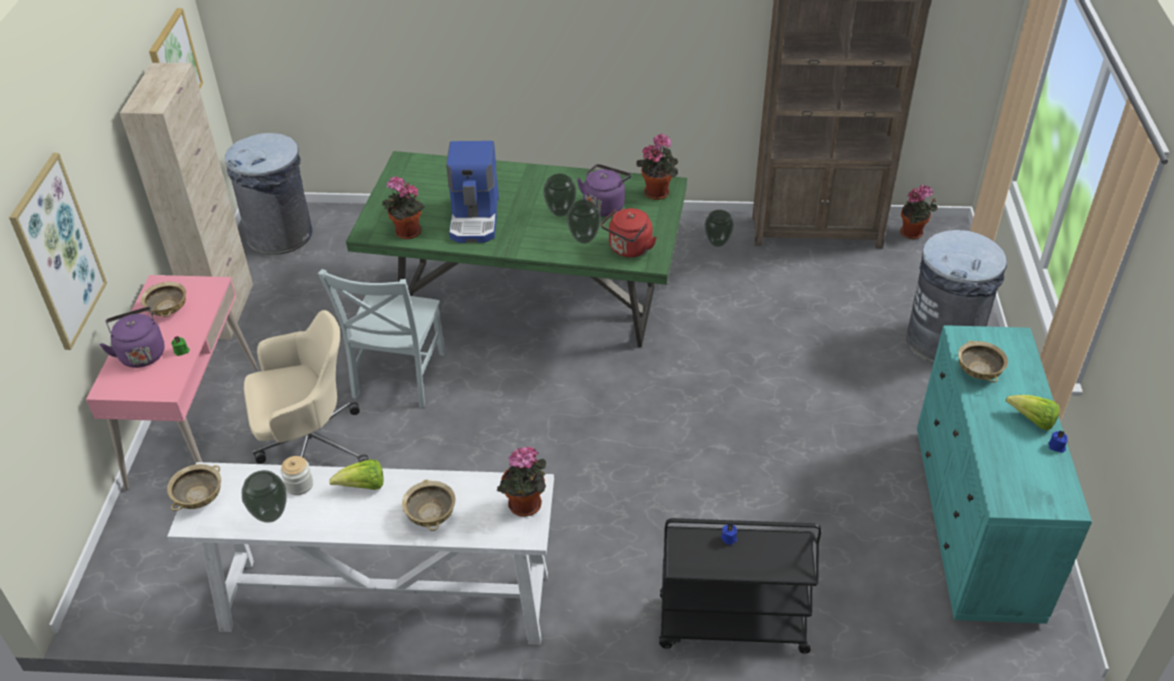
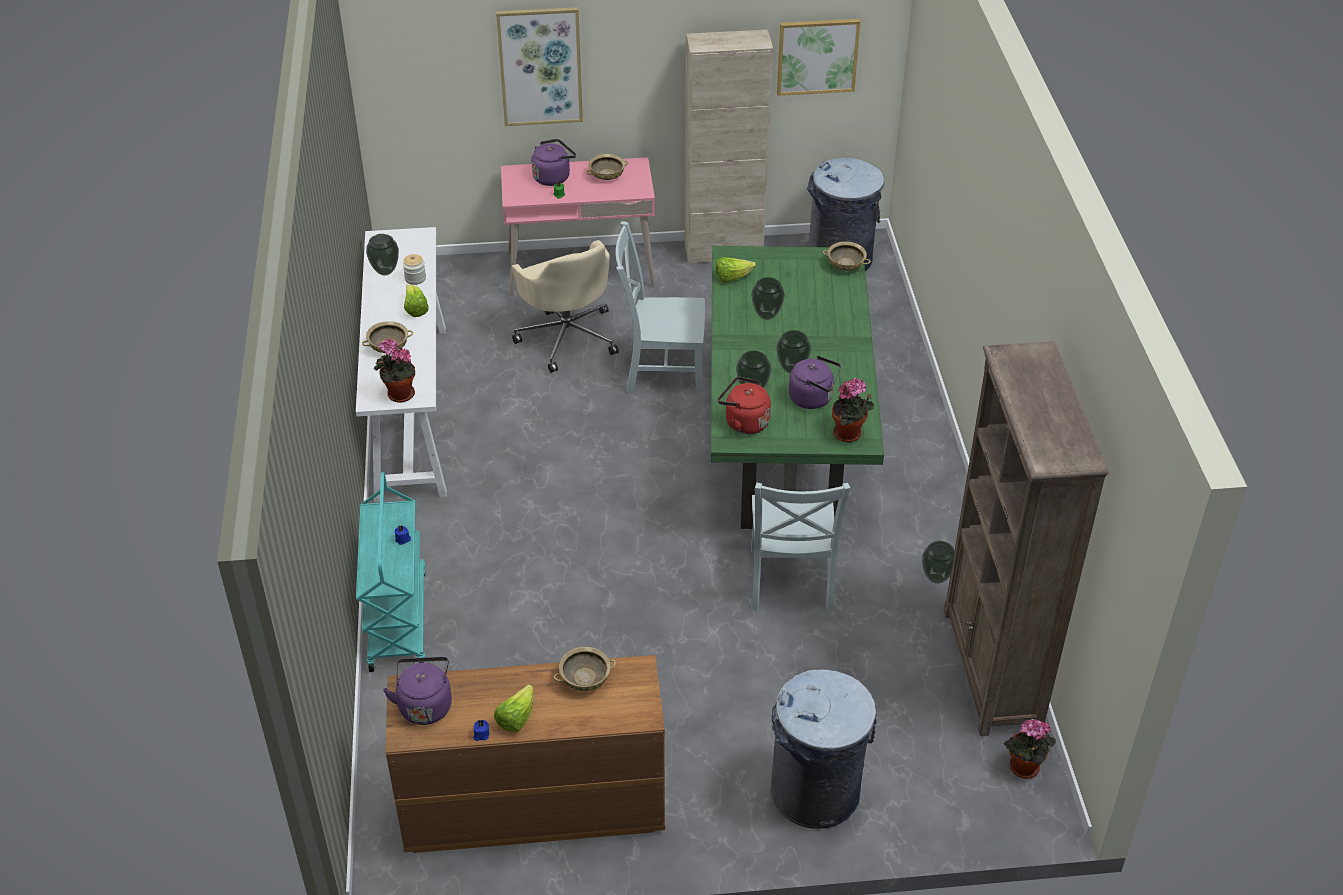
camera: 80 degrees right, 0 degrees up
beige bowl [167,464,221,511] -> beige bowl moved to [823,241,871,271]
potted plant [382,176,424,239] -> lettuce [716,257,756,282]
coffee machine [446,141,499,243] -> vase [751,277,785,320]
black cart [659,518,821,654] -> turquoise cart [356,472,426,672]
turquoise dresser [917,325,1092,624] -> brown dresser [385,655,665,853]
none -> purple kettle [383,657,452,725]
none -> grey chair [751,483,850,611]

